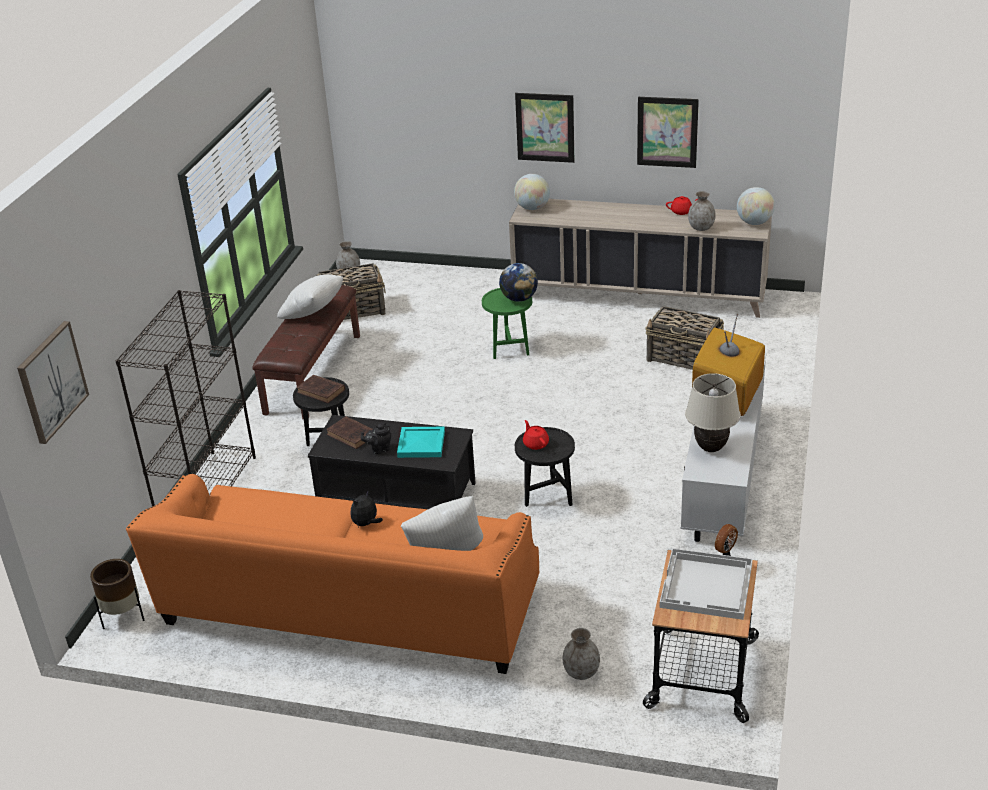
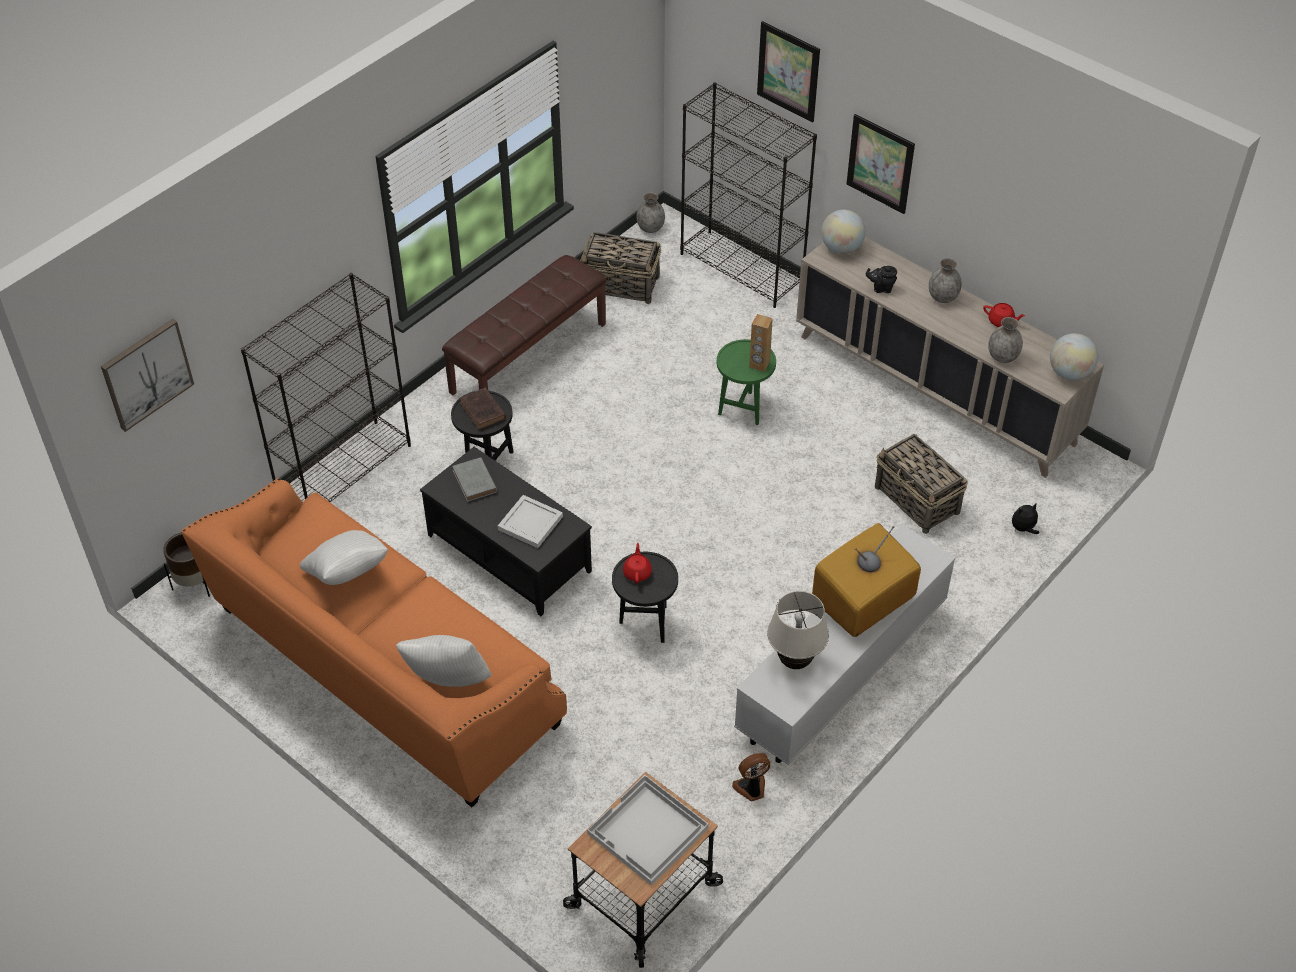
camera: 25 degrees right, 15 degrees up
white pillow [277,274,343,319] -> white pillow moved to [299,530,388,585]
brown book [326,416,372,449] -> grey book [452,457,497,502]
plush toy [351,490,383,528] -> plush toy moved to [1012,504,1039,534]
black teapot [361,423,391,454] -> black teapot moved to [866,266,897,293]
turquoise tray [397,427,445,458] -> white tray [498,495,563,548]
globe [499,263,538,302] -> brown speaker [749,314,773,372]
grey vase [562,628,600,680] -> grey vase moved to [929,258,962,303]
picture [637,97,699,168] -> picture moved to [757,21,820,123]
none -> black bookcase [680,82,817,308]

